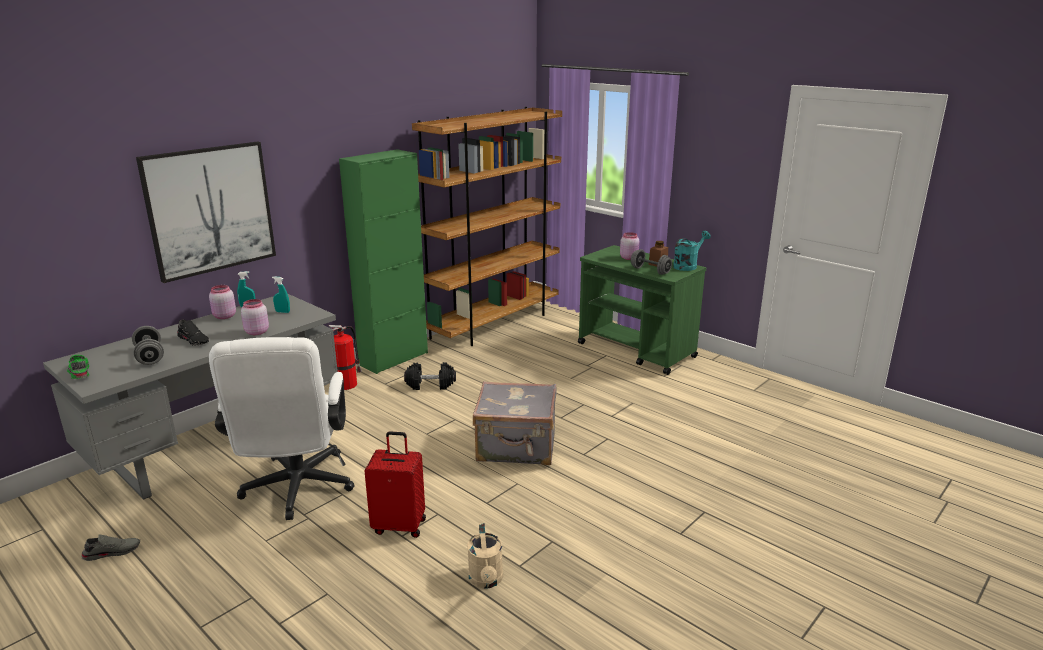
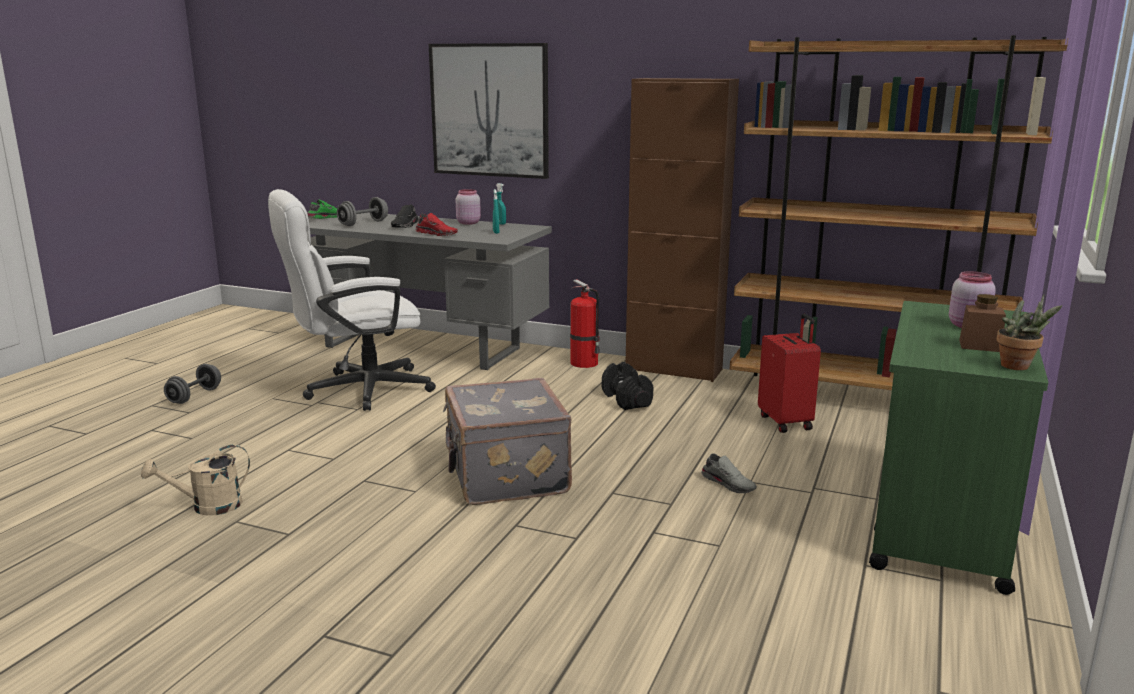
camera: 70 degrees right, 5 degrees down
grey shoe [82,534,140,561] -> grey shoe moved to [701,453,757,493]
pink jar [241,299,269,335] -> red shoe [415,213,458,236]
green cabinet [339,149,428,374] -> brown cabinet [626,78,739,382]
red suitcase [364,431,426,538] -> red suitcase moved to [758,314,821,433]
grey dumbbell [631,249,672,275] -> grey dumbbell moved to [164,364,221,404]
turquoise watering can [673,231,711,271] -> potted plant [997,295,1062,370]

